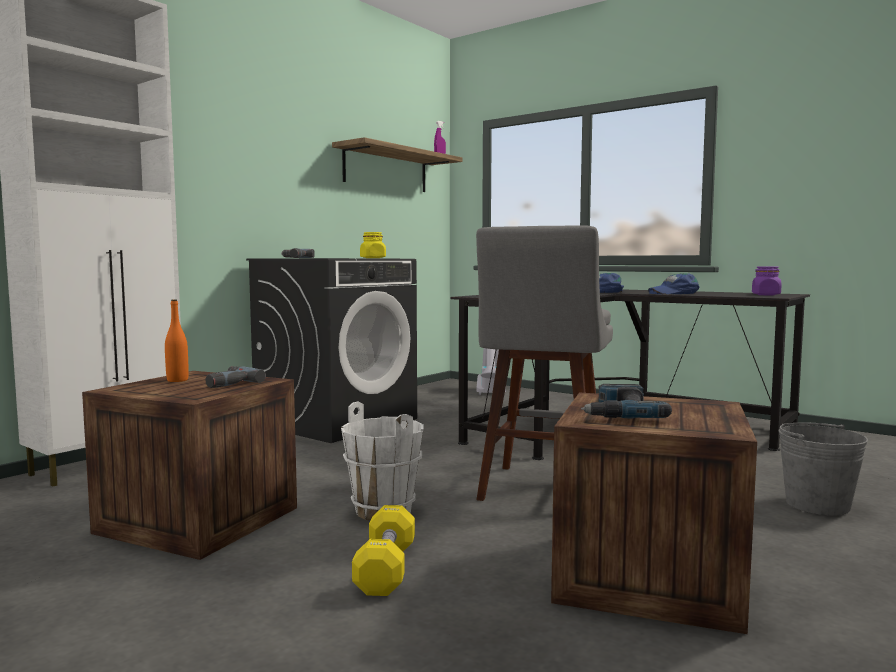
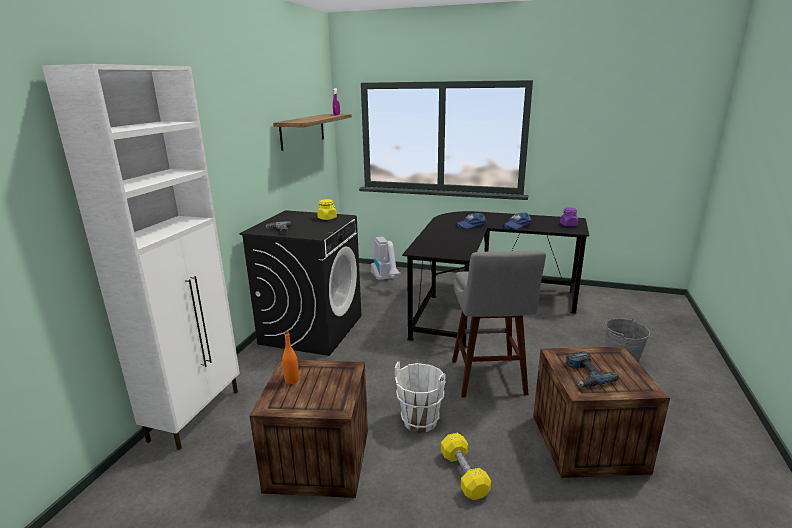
camera: 20 degrees left, 15 degrees up
power drill [206,366,266,388] -> none

